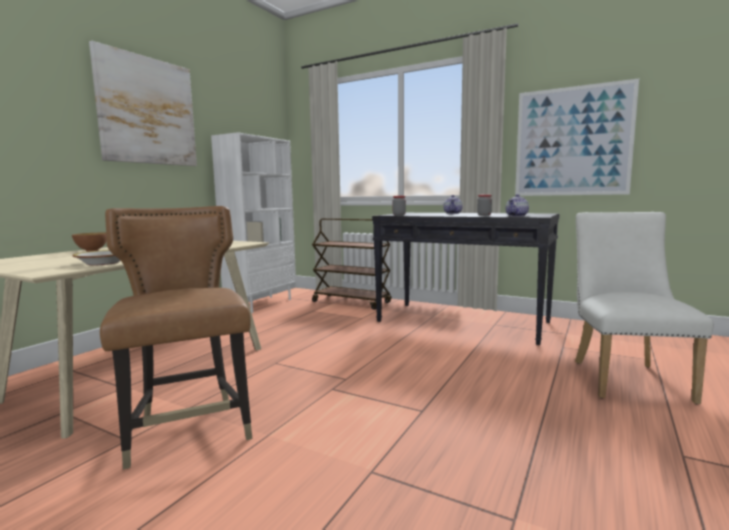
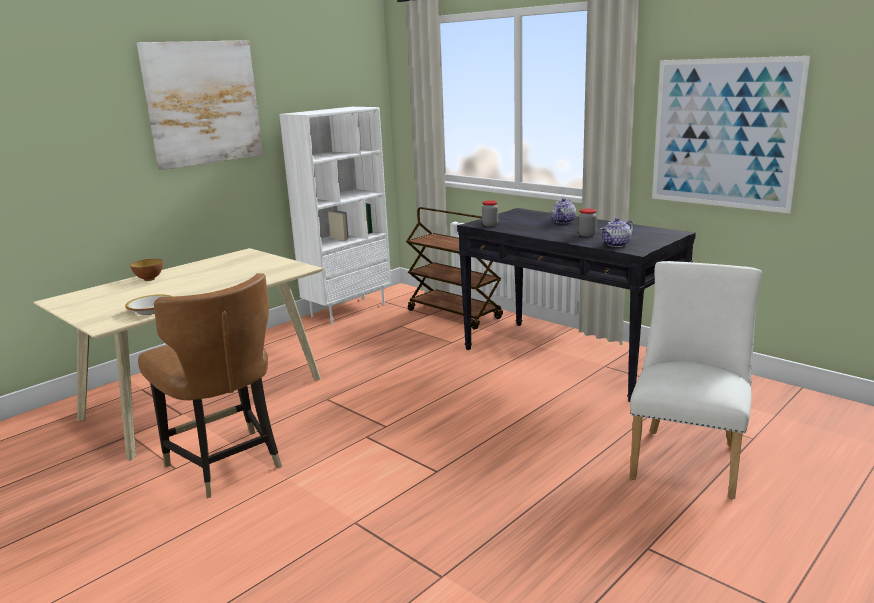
camera: 15 degrees right, 10 degrees up
brown chair [100,206,253,469] -> brown chair turned 150 degrees clockwise [138,273,282,498]

